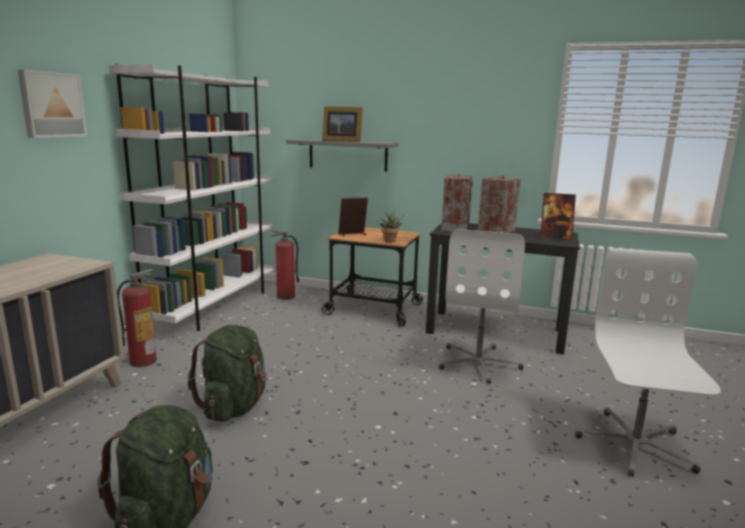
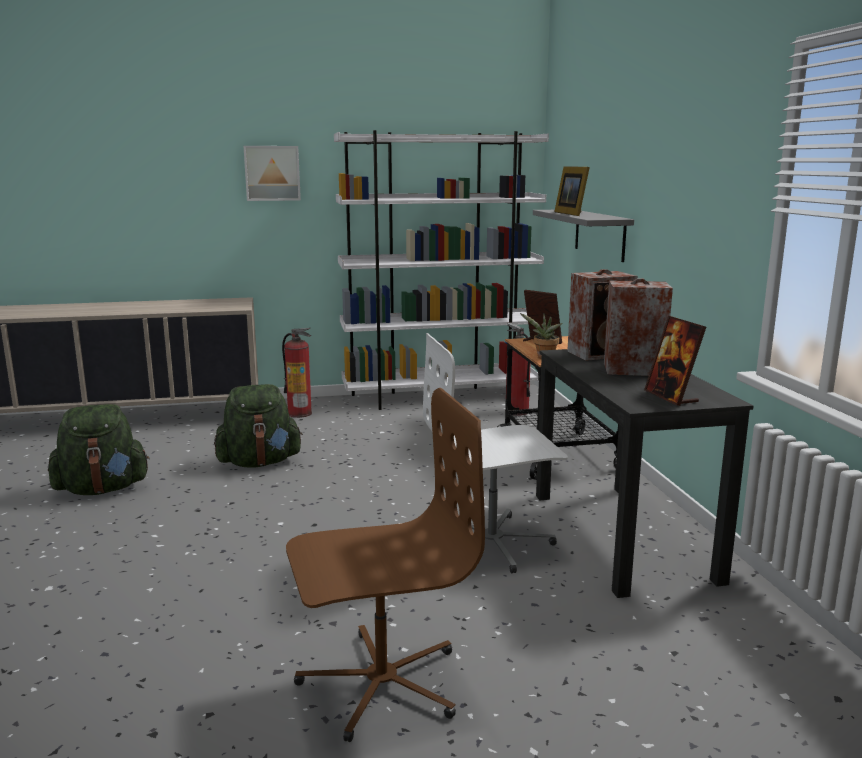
camera: 60 degrees right, 0 degrees up
white office chair [575,248,721,477] -> brown office chair [286,388,485,742]

